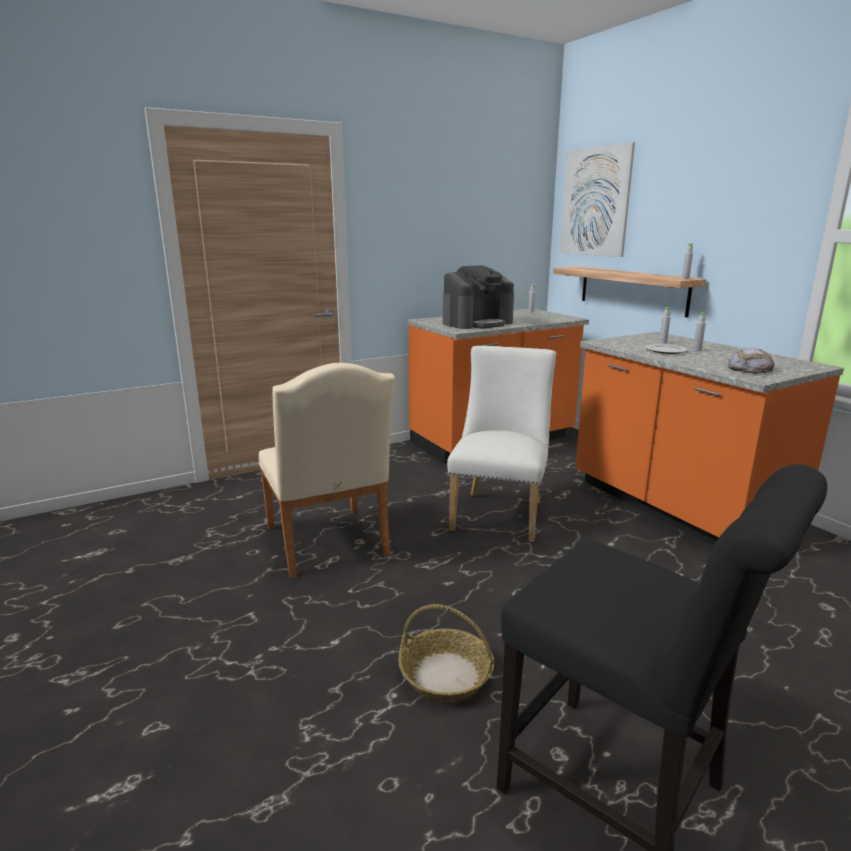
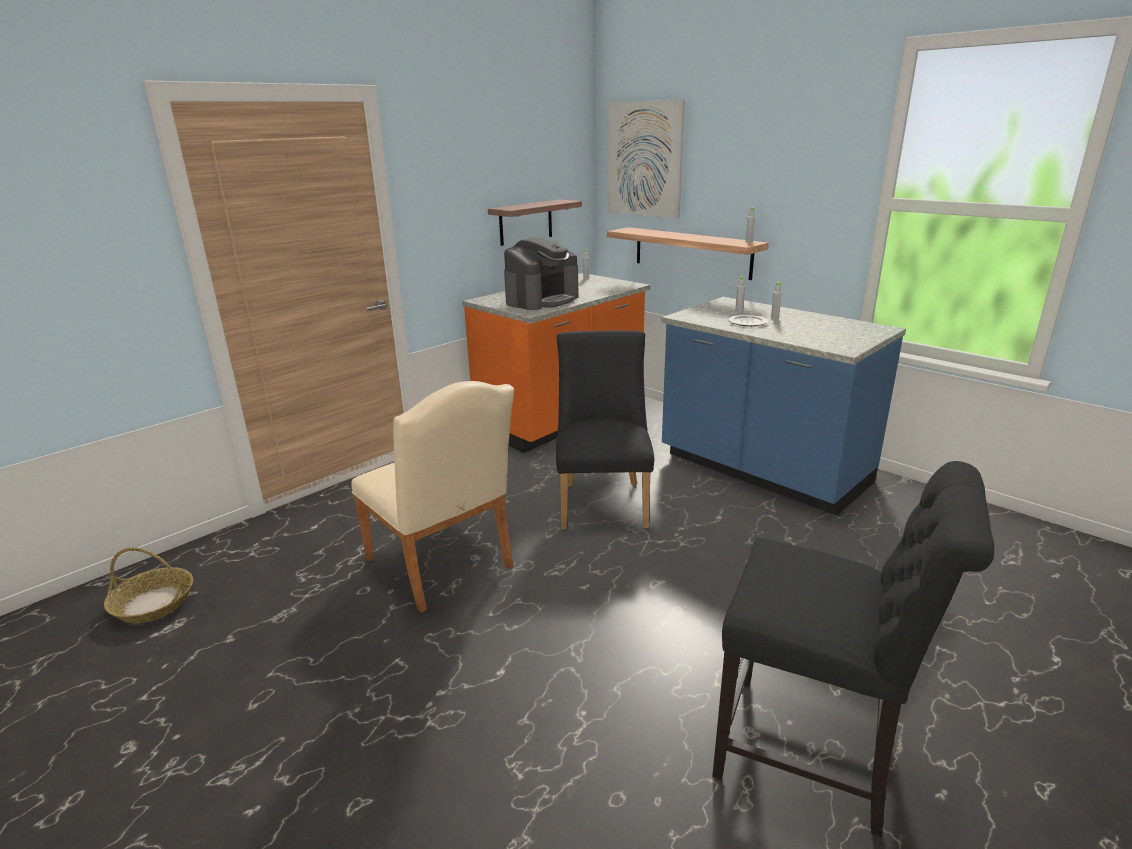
camera: 15 degrees left, 5 degrees up
basket [398,604,494,702] -> basket moved to [104,548,193,623]
white chair [447,346,556,542] -> black chair [556,330,654,530]
orange counter [575,332,844,546] -> blue counter [661,297,906,515]
bread [728,347,775,374] -> none
none -> shelf [488,199,582,246]

